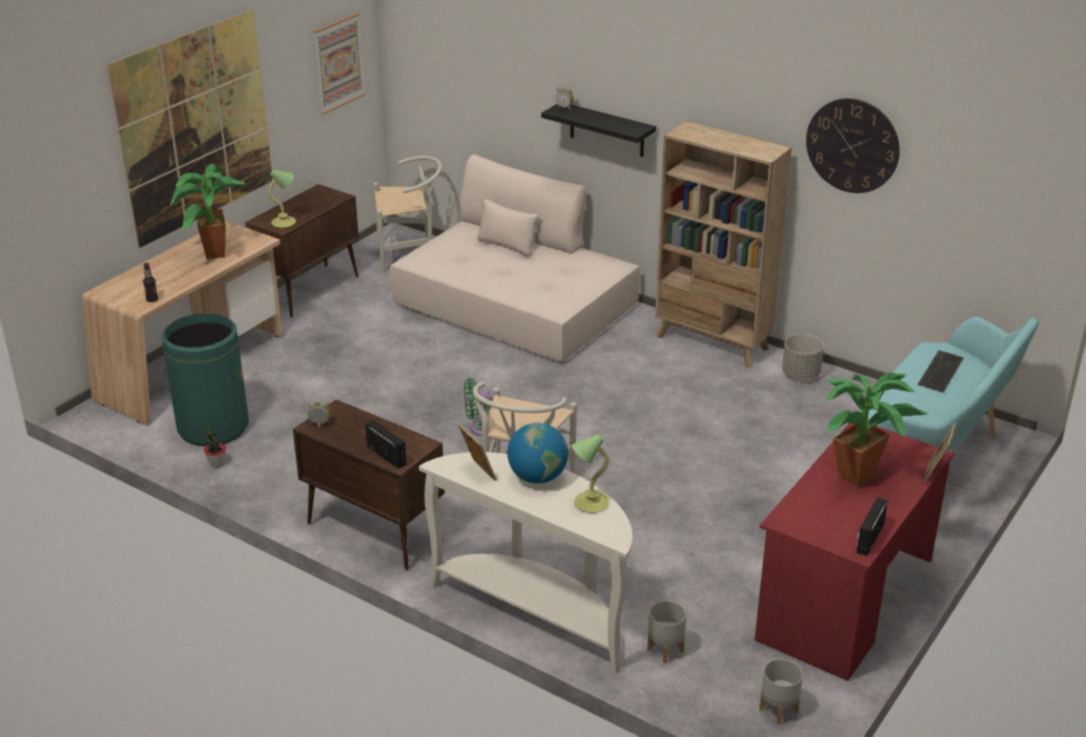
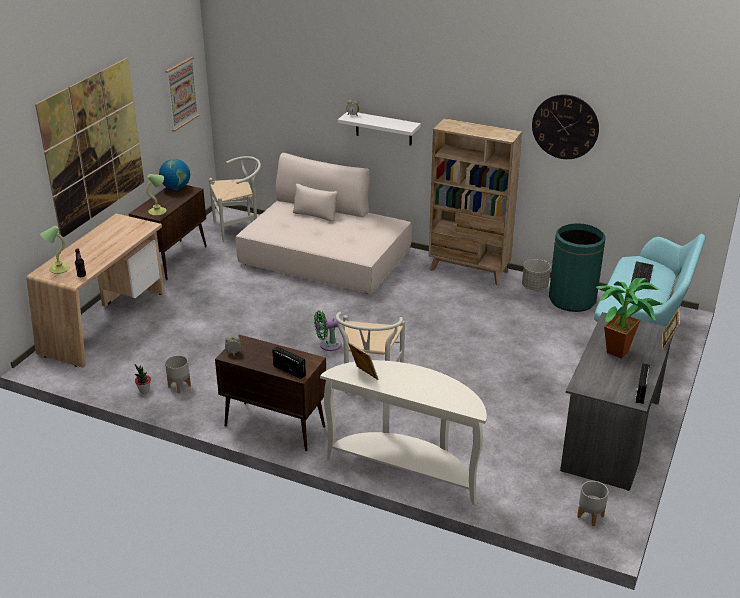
camera: 10 degrees left, 0 degrees up
green trash can [162,313,249,446] -> green trash can moved to [549,223,606,312]
potted plant [170,164,245,259] -> none
globe [507,423,568,484] -> globe moved to [159,159,190,190]
black shelf [541,104,656,157] -> white shelf [338,112,421,145]
table lamp [572,434,609,513] -> table lamp moved to [40,226,70,274]
grey planter [647,600,686,663] -> grey planter moved to [165,355,191,393]
red desk [755,423,954,681] -> grey desk [560,312,673,491]

